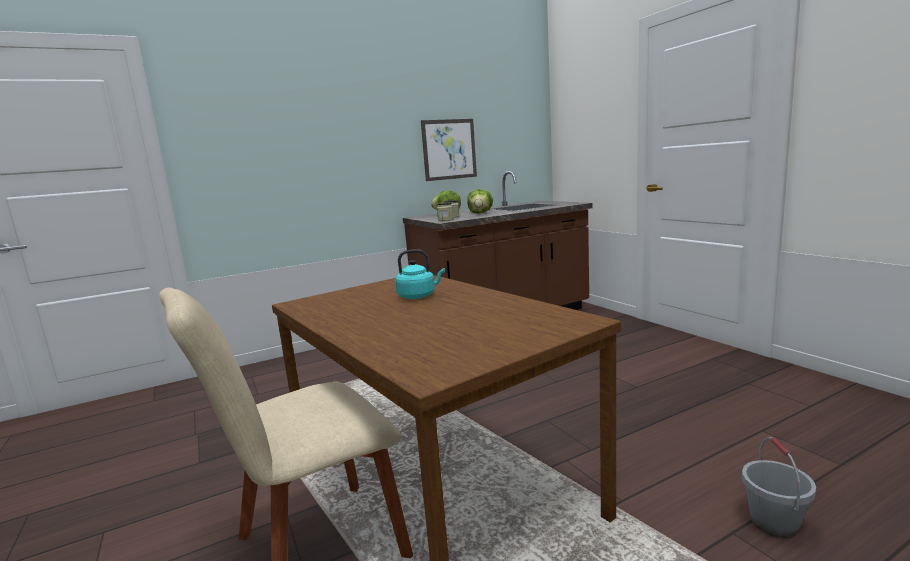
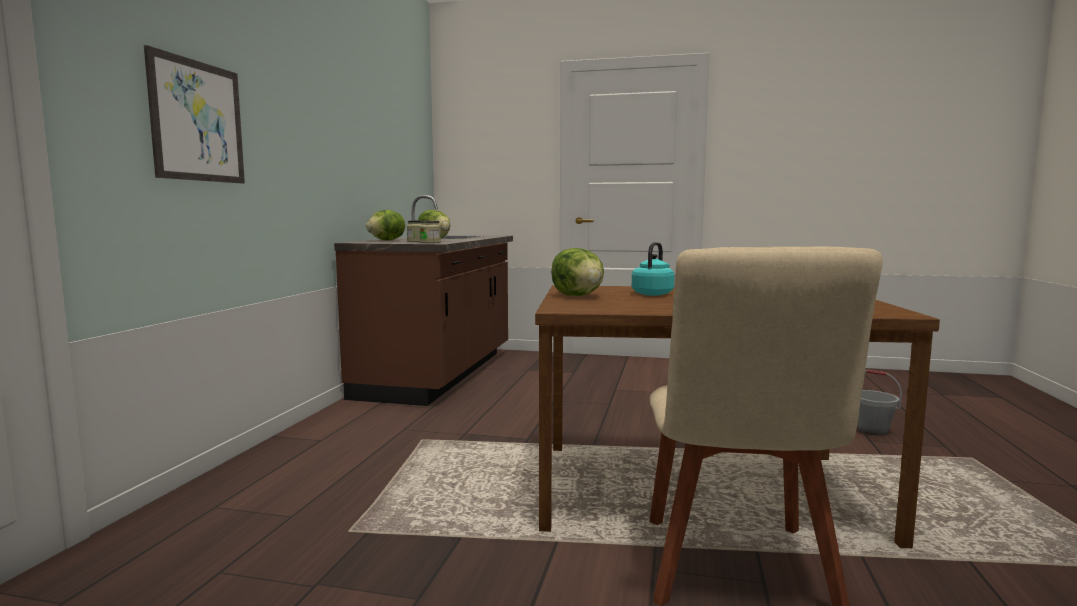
camera: 50 degrees left, 5 degrees down
picture [421,119,477,181] -> picture moved to [144,45,245,184]
none -> lettuce [551,248,604,296]

